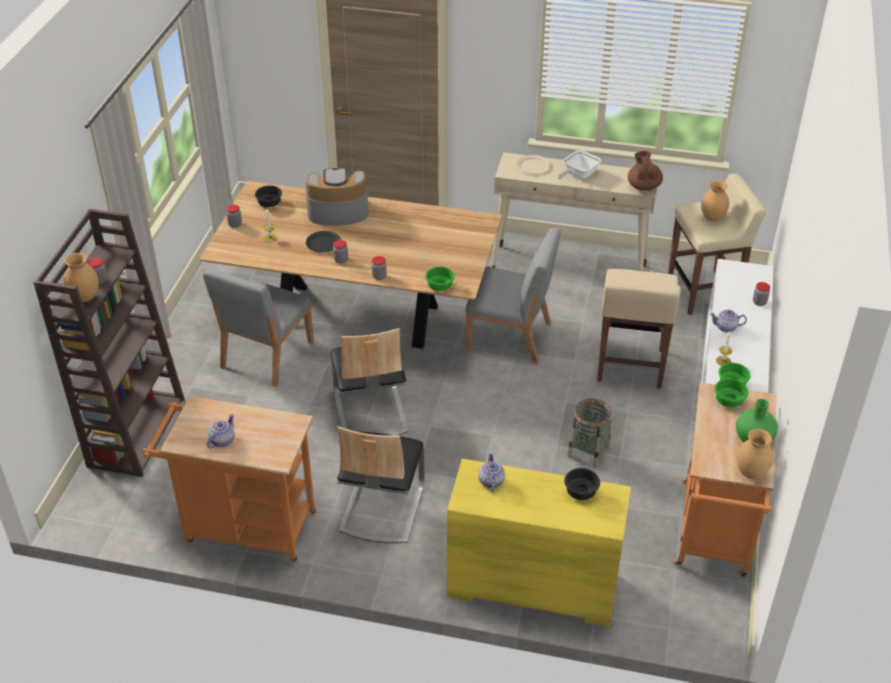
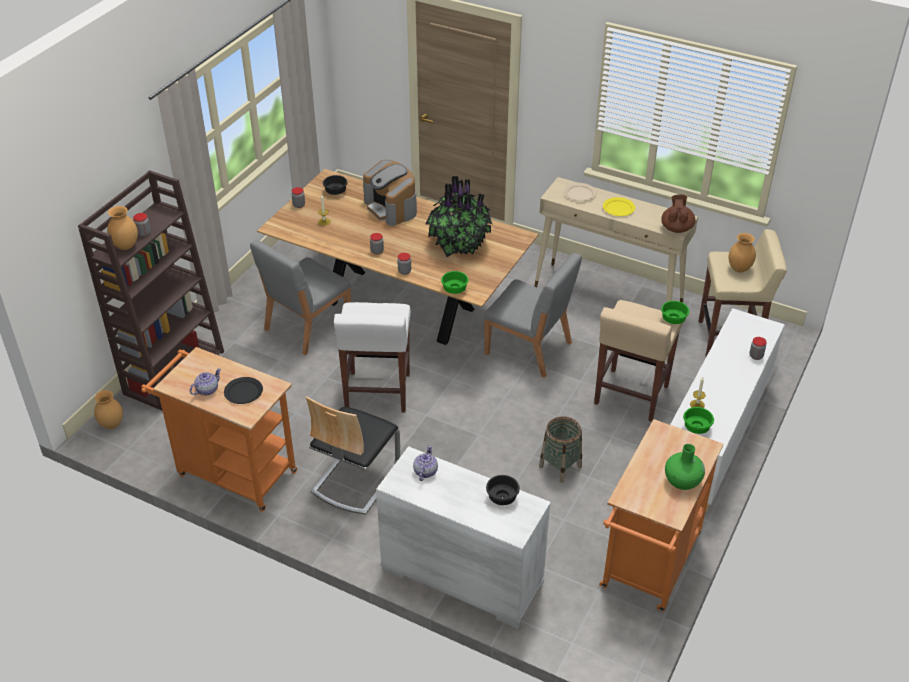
camera: 15 degrees right, 0 degrees up
coffee machine [305,168,369,226] -> coffee machine turned 135 degrees counterclockwise [363,160,417,226]
black plate [306,231,341,253] -> black plate moved to [224,377,263,404]
chair [331,328,408,436] -> white stool [334,302,411,413]
yellow dresser [447,459,631,627] -> white dresser [376,446,551,629]
frying pan [558,150,601,179] -> yellow plate [603,197,635,216]
teapot [710,309,747,332] -> none
green bowl [715,378,749,407] -> green bowl moved to [661,301,689,324]
brown vase [737,429,773,479] -> brown vase moved to [94,390,123,429]
none -> potted plant [425,175,492,257]

